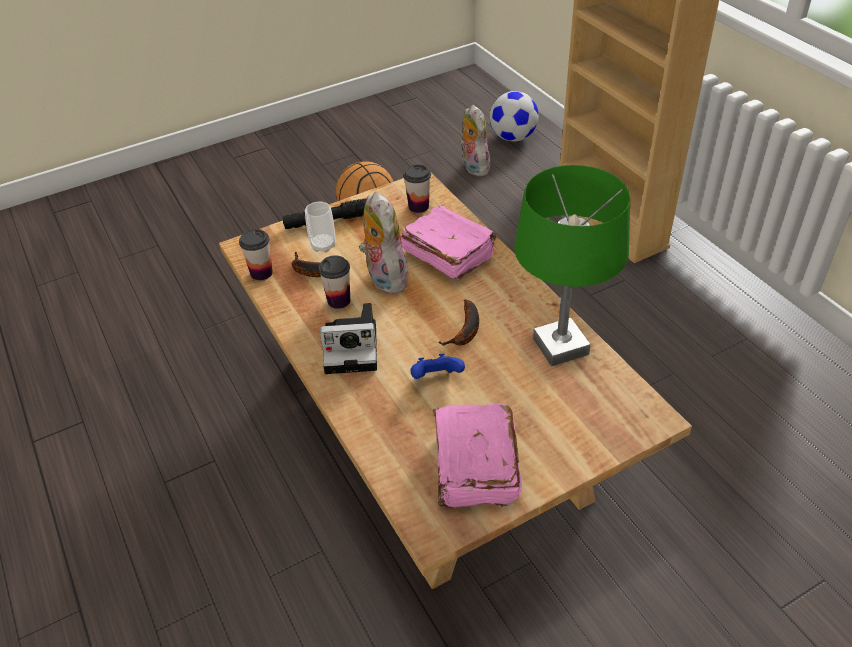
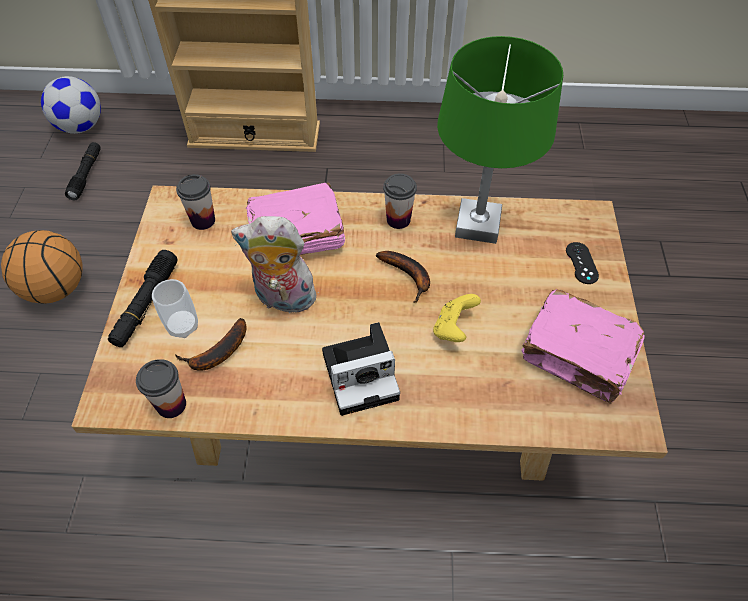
camera: 60 degrees left, 10 degrees up
cup [318,255,350,309] -> cup moved to [383,173,417,229]
camera [320,303,377,374] -> camera turned 45 degrees clockwise [322,322,400,416]
blue game controller [410,353,465,379] -> yellow game controller [433,294,481,342]
plush toy [459,105,490,176] -> black flashlight [65,142,101,200]
none -> black game controller [566,242,599,284]

